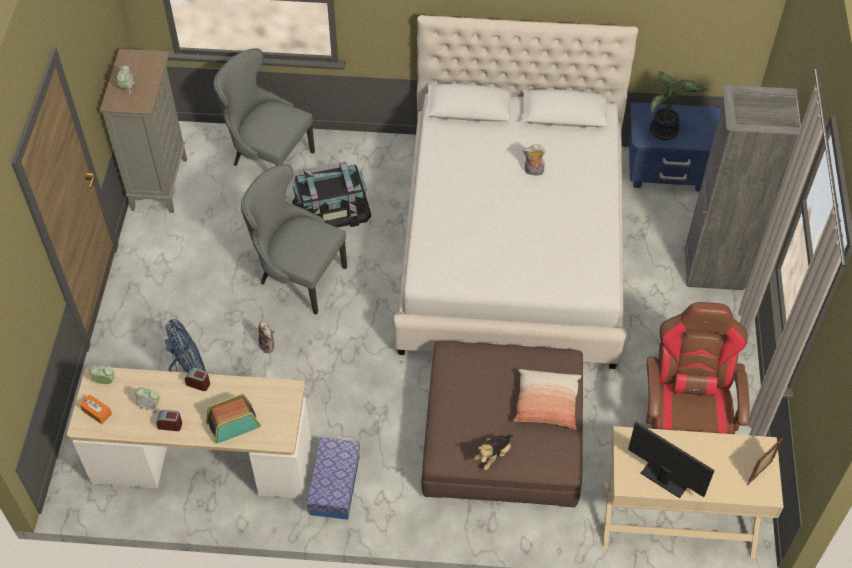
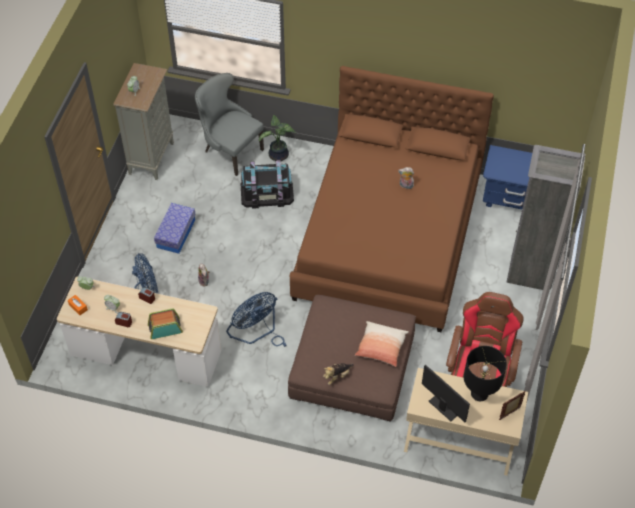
camera: 10 degrees right, 0 degrees up
grey chair [241,164,347,315] -> none
storage box [307,437,360,520] -> storage box moved to [154,203,195,254]
white bed [394,15,638,369] -> brown bed [290,66,494,332]
potted plant [649,71,709,140] -> potted plant moved to [259,115,295,161]
none -> blue fan [226,292,287,347]
none -> black table lamp [464,346,507,401]

